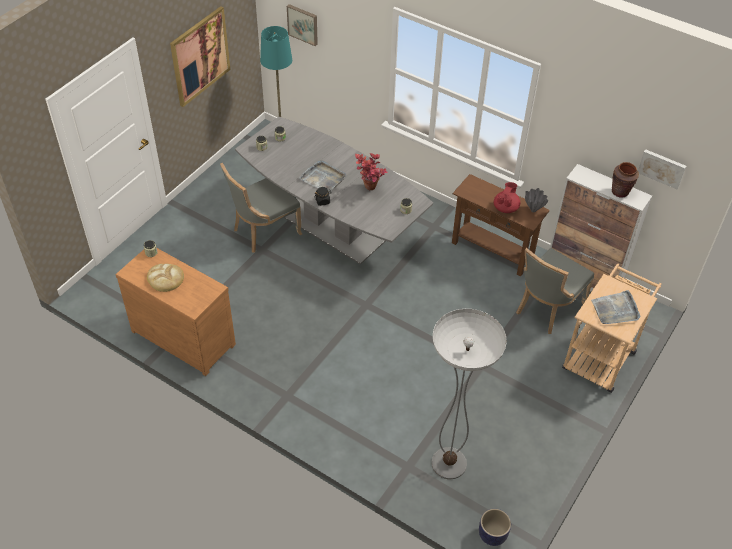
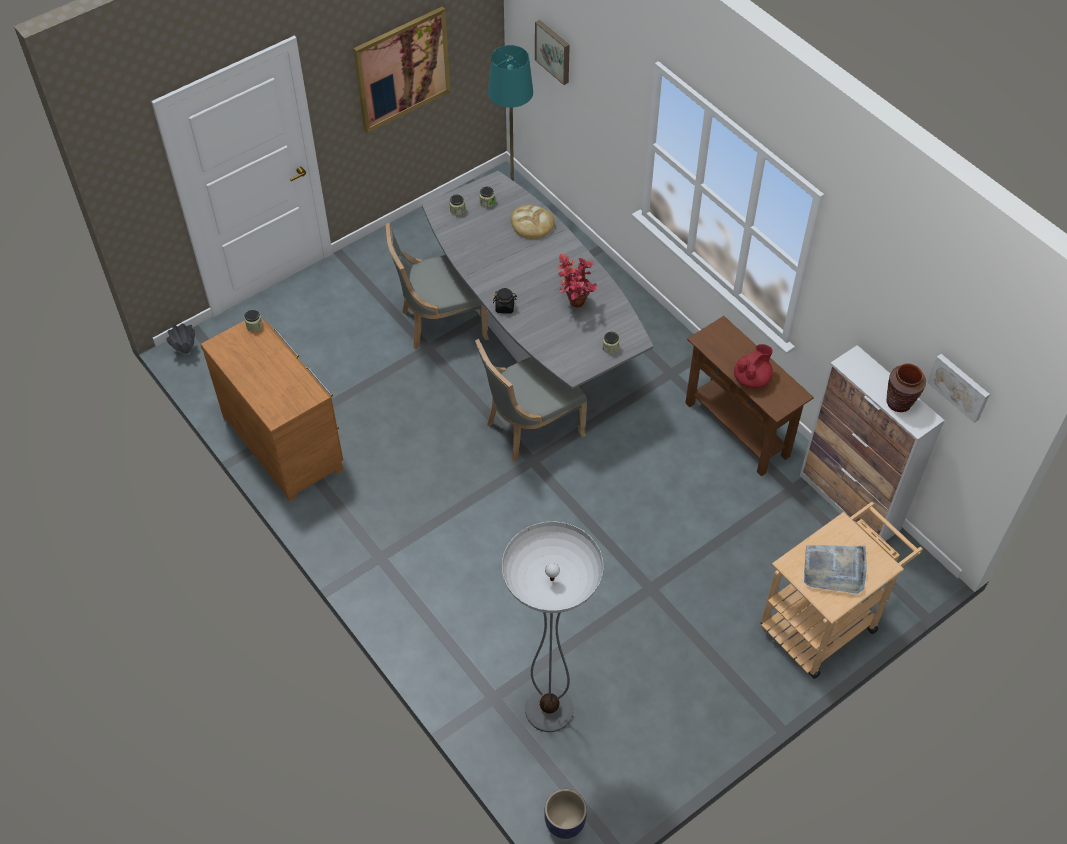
camera: 20 degrees right, 5 degrees up
bread [147,264,184,292] -> bread moved to [510,205,554,239]
grey tray [299,160,347,193] -> none
grey chair [516,248,594,334] -> grey chair moved to [475,339,587,462]
grey vase [525,188,548,212] -> grey vase moved to [166,323,195,354]

